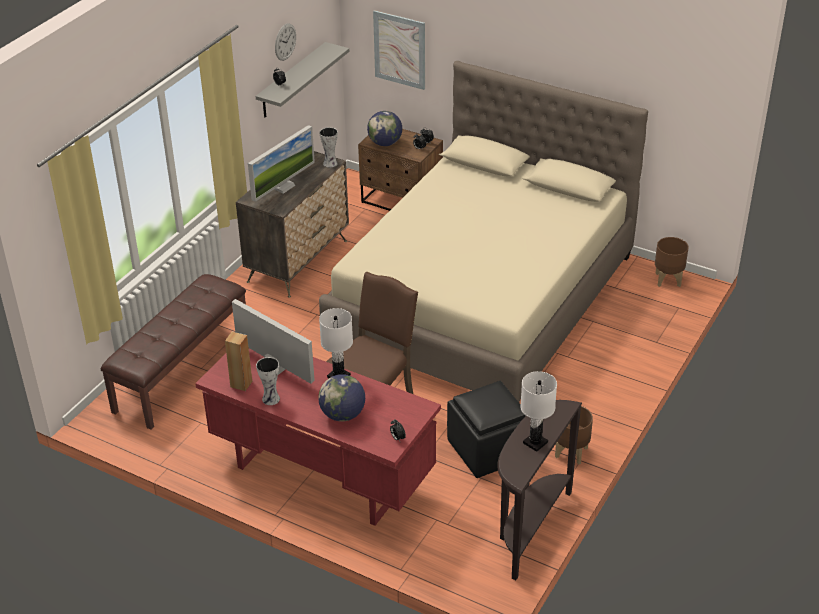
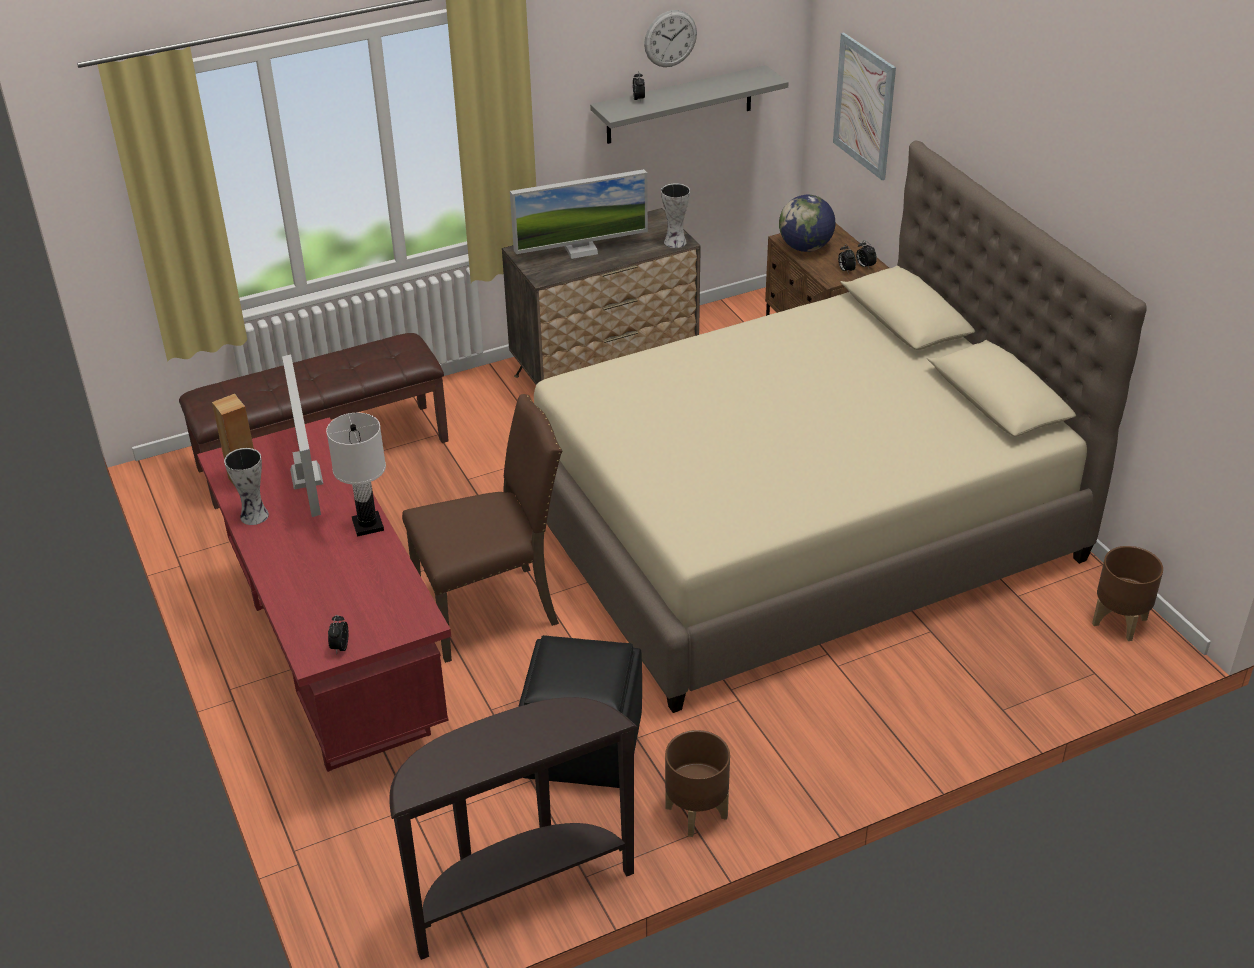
camera: 35 degrees right, 0 degrees up
globe [318,374,365,422] -> none
white table lamp [520,371,557,452] -> none

